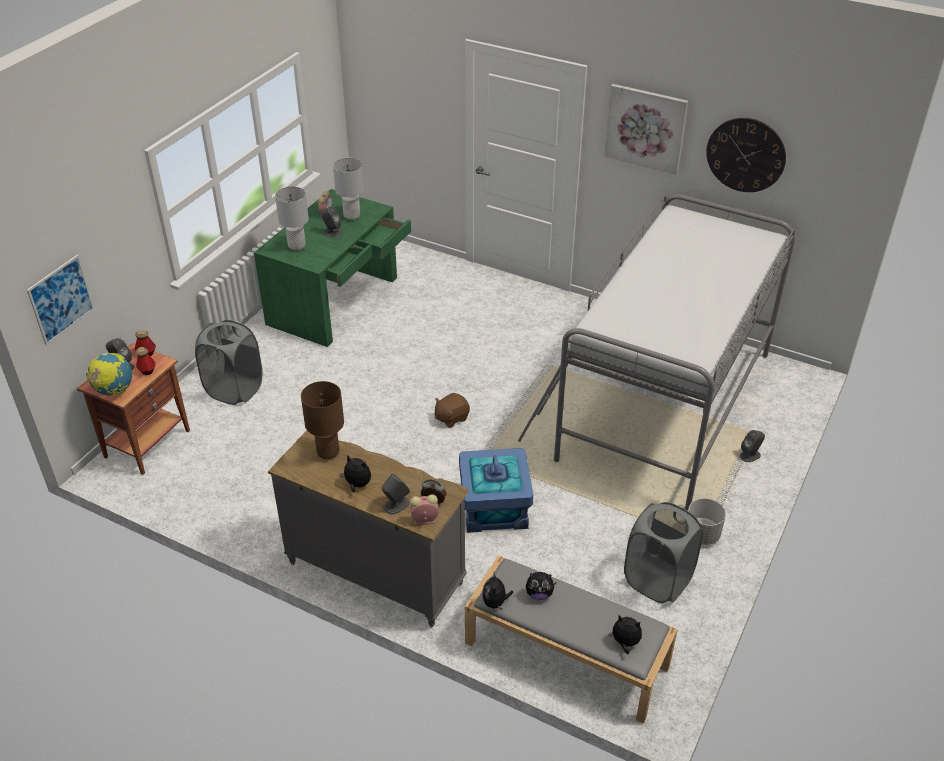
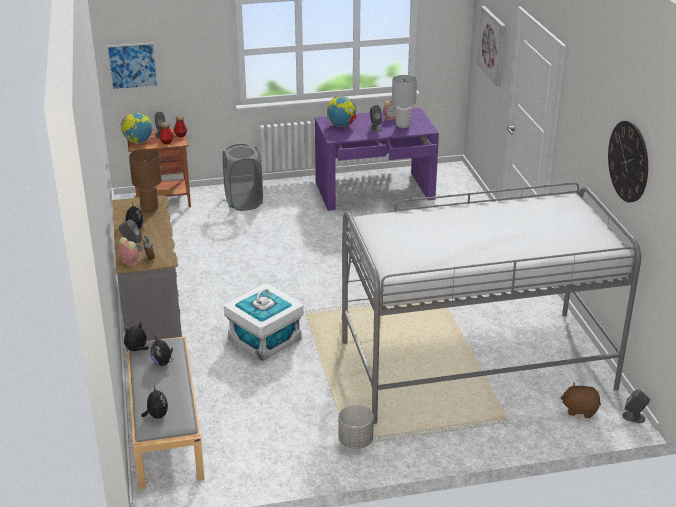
camera: 50 degrees right, 10 degrees down
green desk [254,189,411,347] -> purple desk [315,108,439,211]
grey table lamp [275,186,309,251] -> globe [327,96,356,127]
brown plush toy [435,393,470,428] -> brown plush toy moved to [560,382,601,419]
blue storage box [459,448,533,533] -> white storage box [224,283,303,361]
picture [605,84,688,175] -> picture moved to [477,6,506,87]
grey laundry basket [624,502,703,603] -> none
grey speaker [739,430,765,462] -> grey speaker moved to [622,389,650,423]

